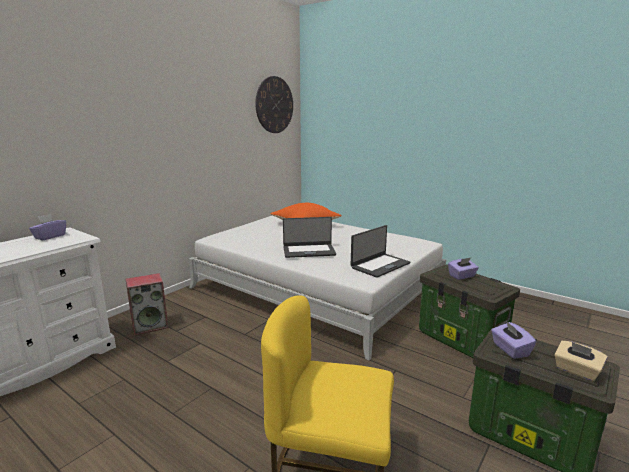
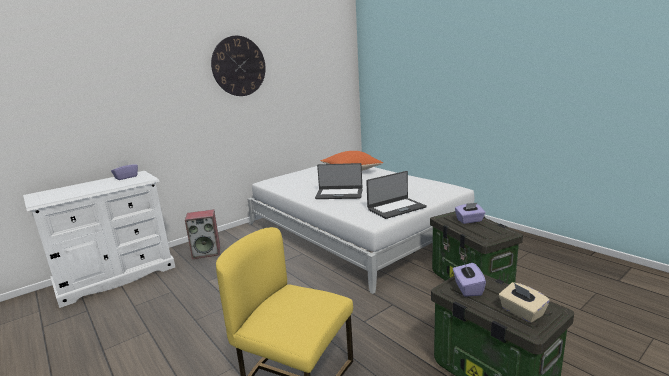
camera: 15 degrees right, 0 degrees up
wall clock [255,76,293,133] -> wall clock moved to [211,36,266,96]

